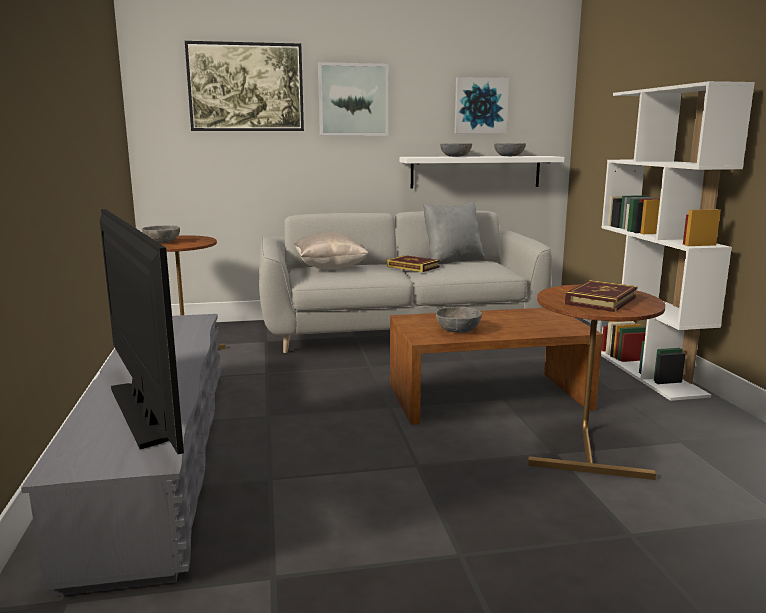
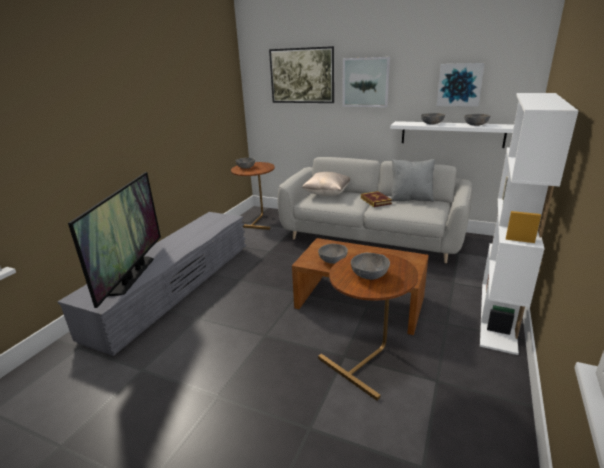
camera: 35 degrees right, 10 degrees up
book [565,280,638,312] -> grey bowl [351,253,390,280]

